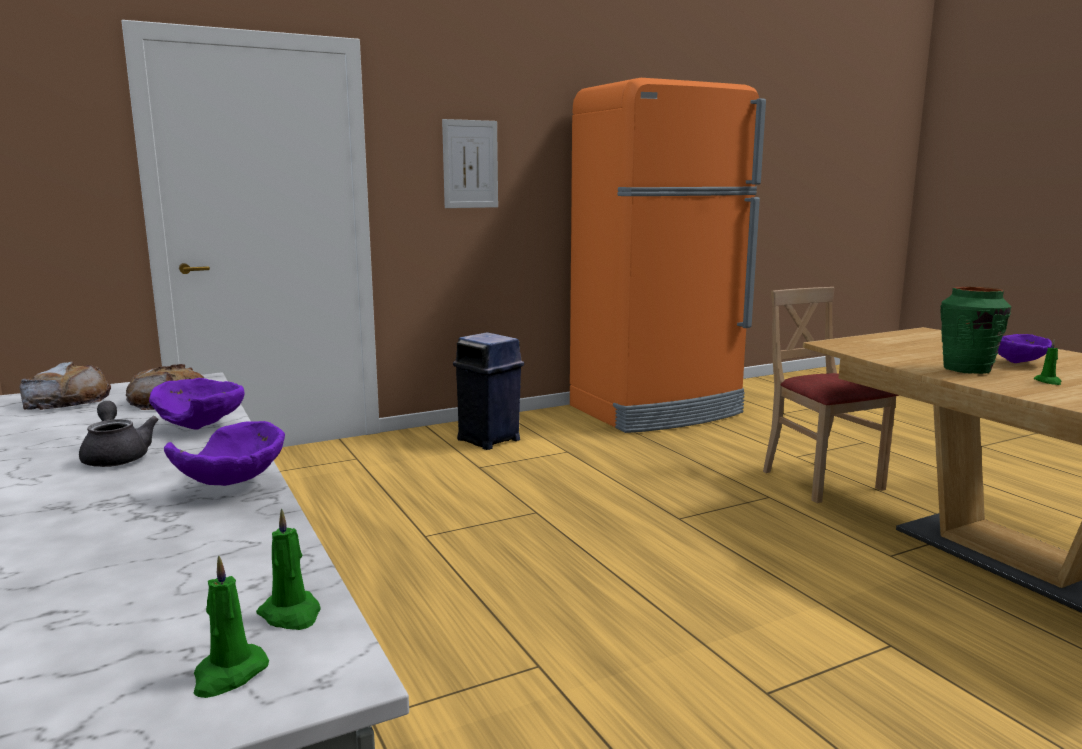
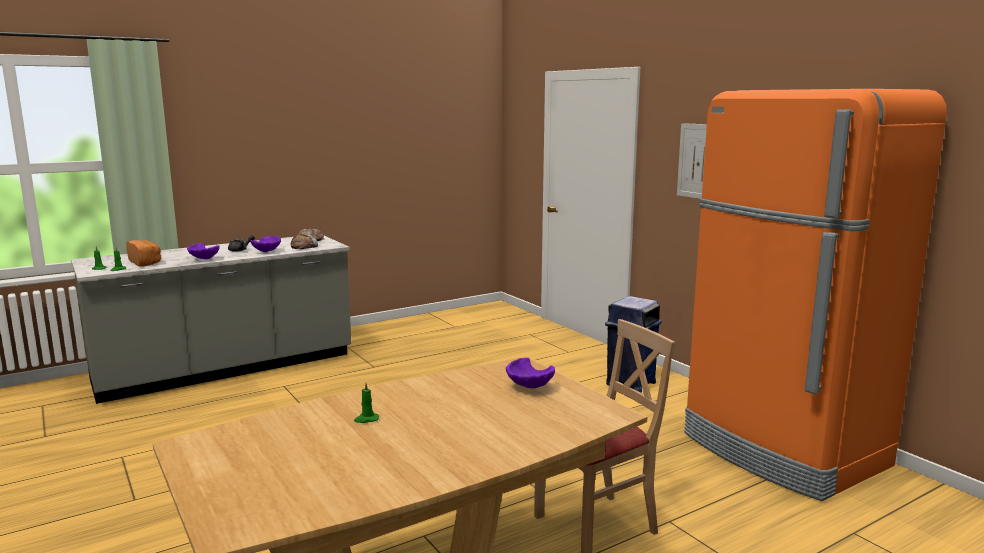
camera: 85 degrees right, 0 degrees up
green vase [941,287,1011,374] -> none
purple bowl [998,334,1052,363] -> purple bowl moved to [506,358,555,388]
none -> bread [126,240,161,267]

